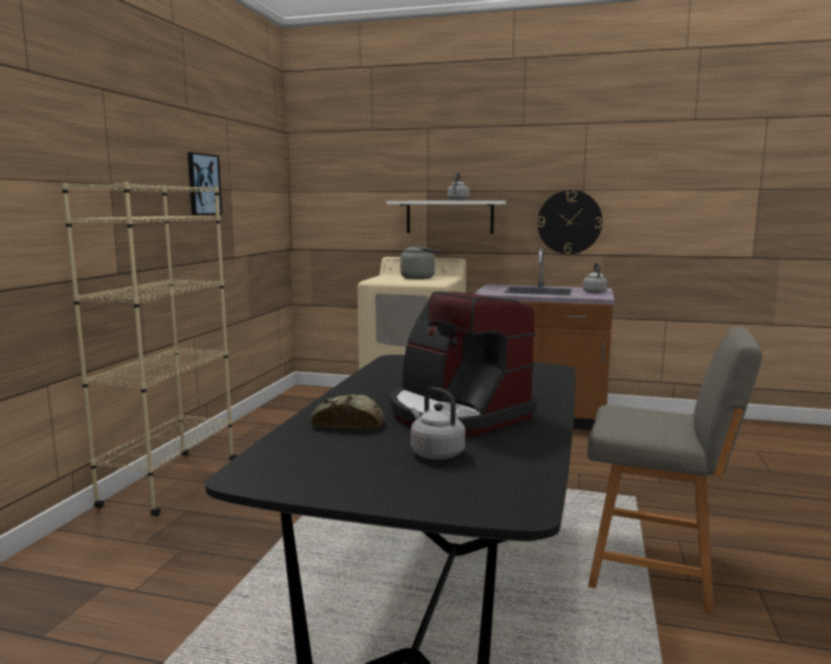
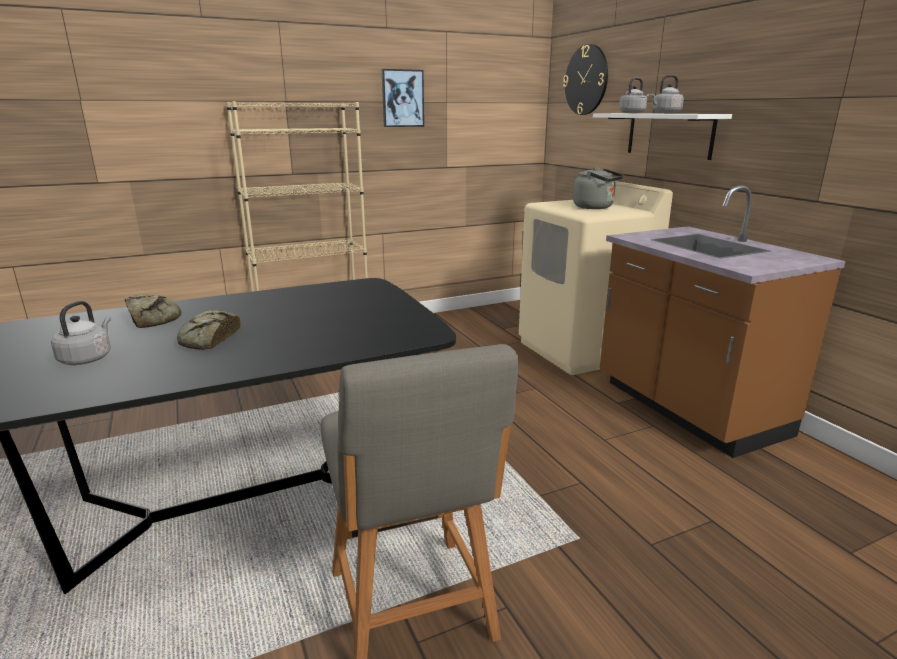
camera: 50 degrees right, 10 degrees up
coffee machine [389,291,536,436] -> bread [177,310,241,350]
wall clock [537,190,602,254] -> wall clock moved to [563,44,608,115]
grey kettle [583,263,608,294] -> grey kettle moved to [619,77,649,113]

